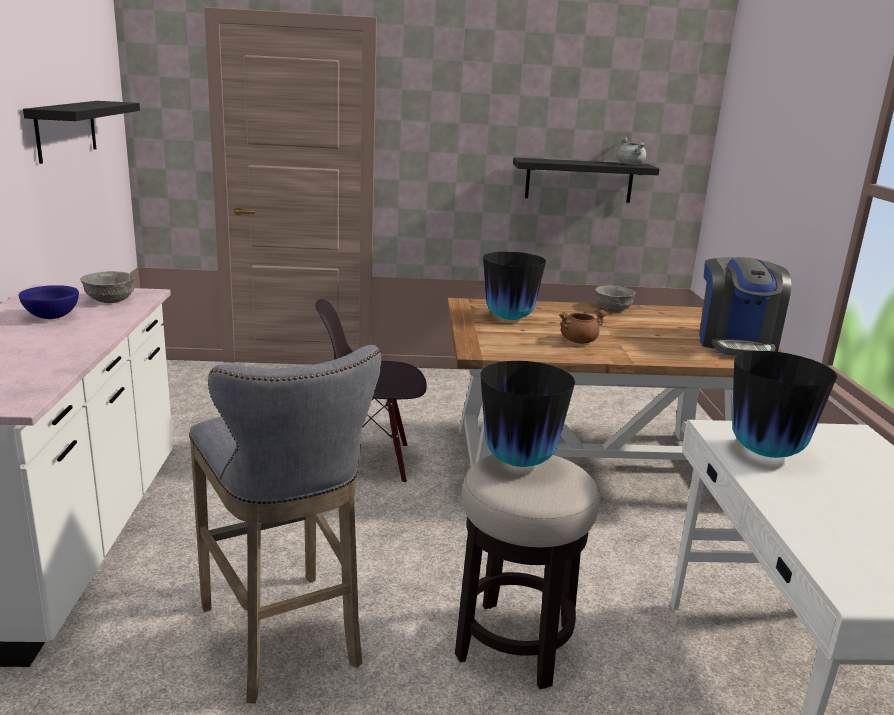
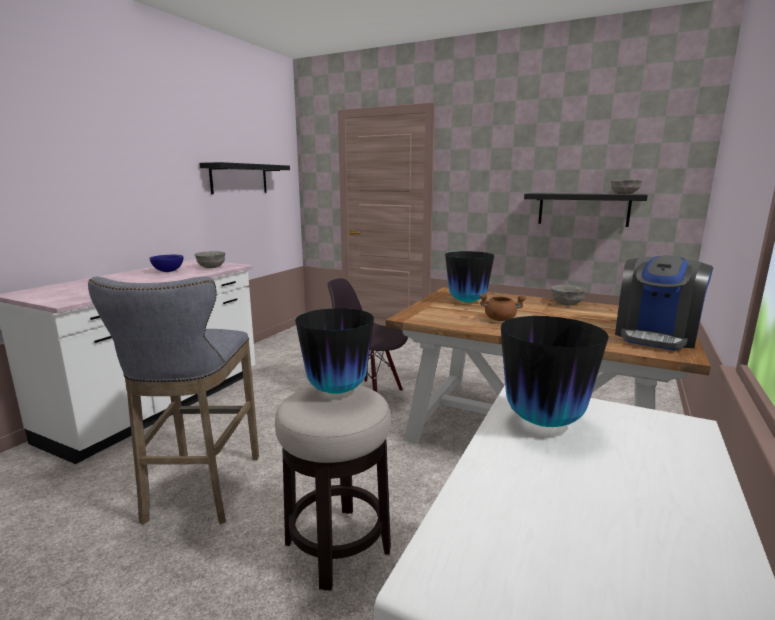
camera: 30 degrees right, 5 degrees down
grey cooking pot [617,137,646,165] -> grey bowl [611,180,642,194]

